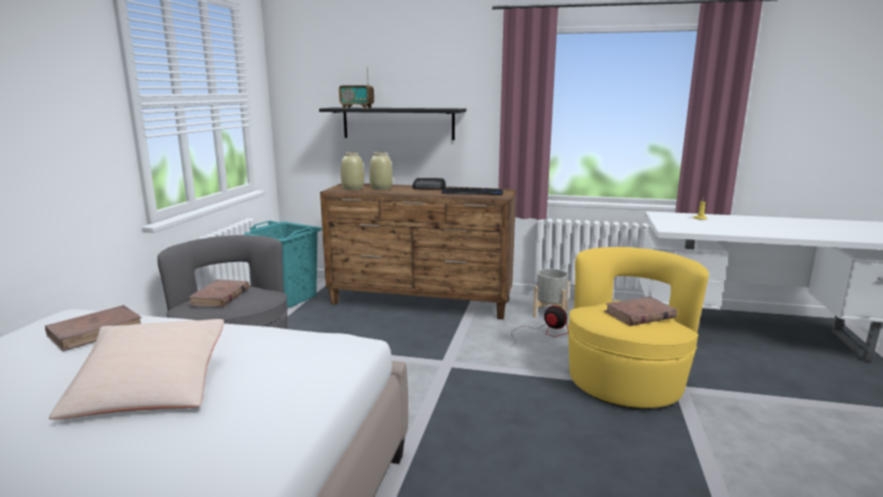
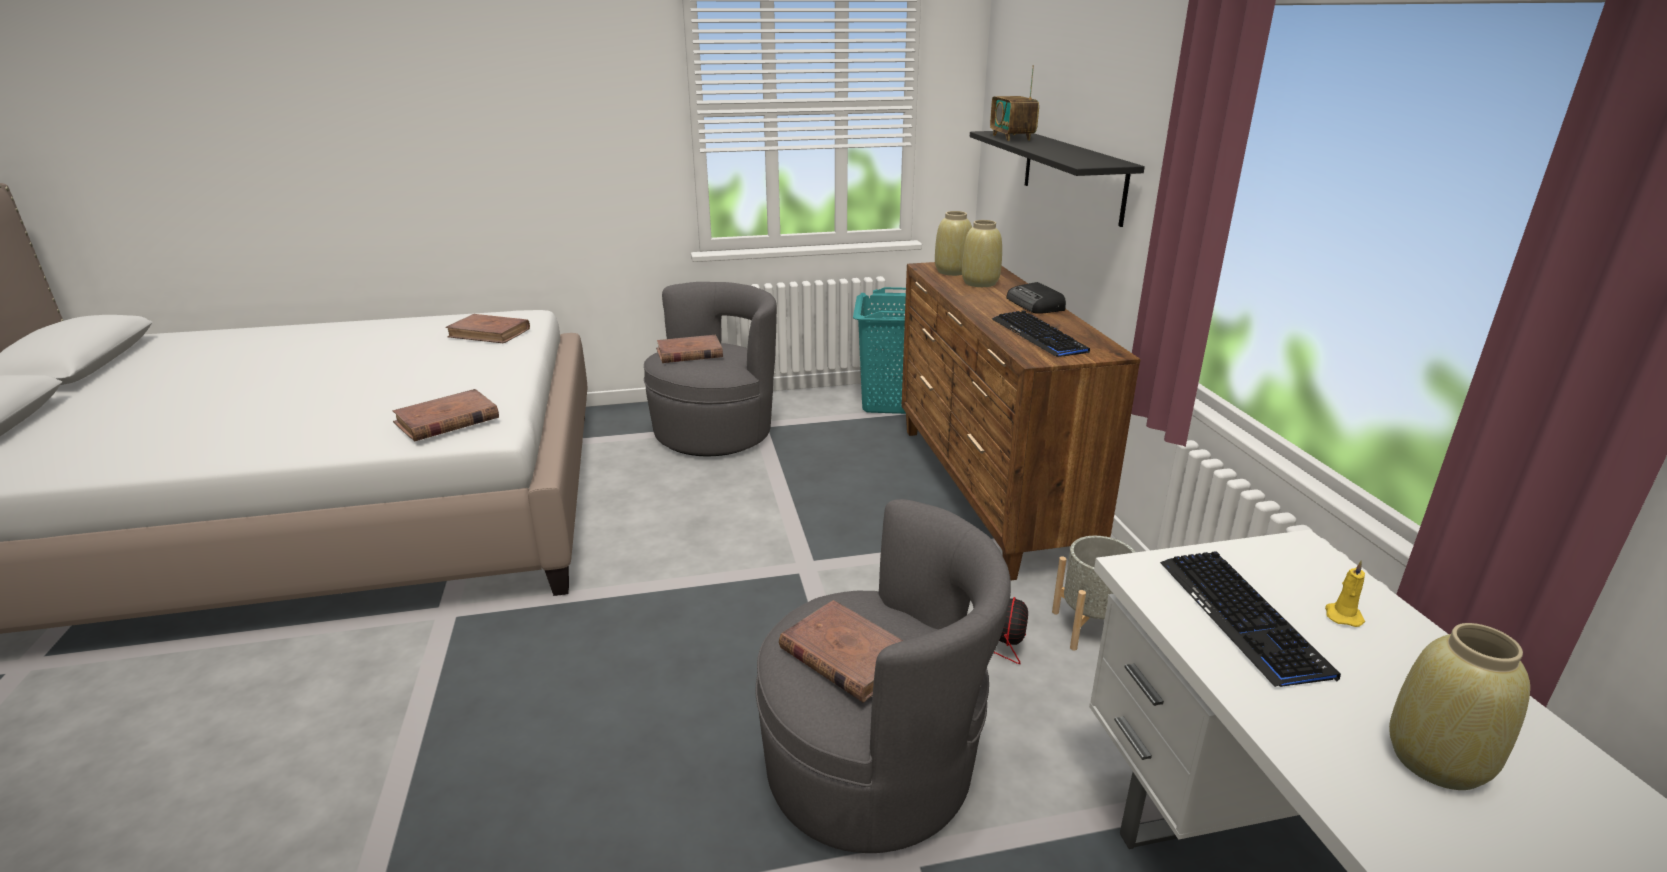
camera: 65 degrees right, 10 degrees up
beige pillow [49,319,224,420] -> none
yellow armchair [568,247,709,409] -> grey armchair [756,499,1011,853]
none -> brown book [393,389,499,441]
none -> keyboard [1160,551,1341,687]
none -> beige vase [1389,623,1530,790]

